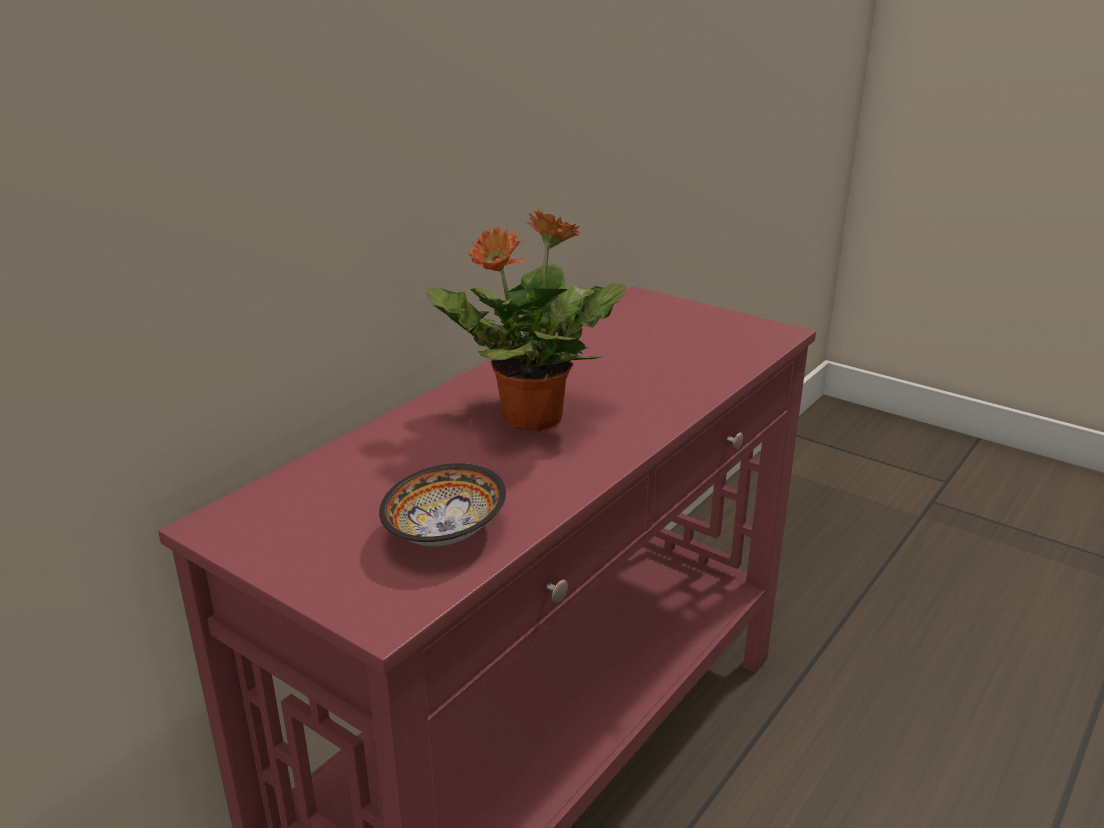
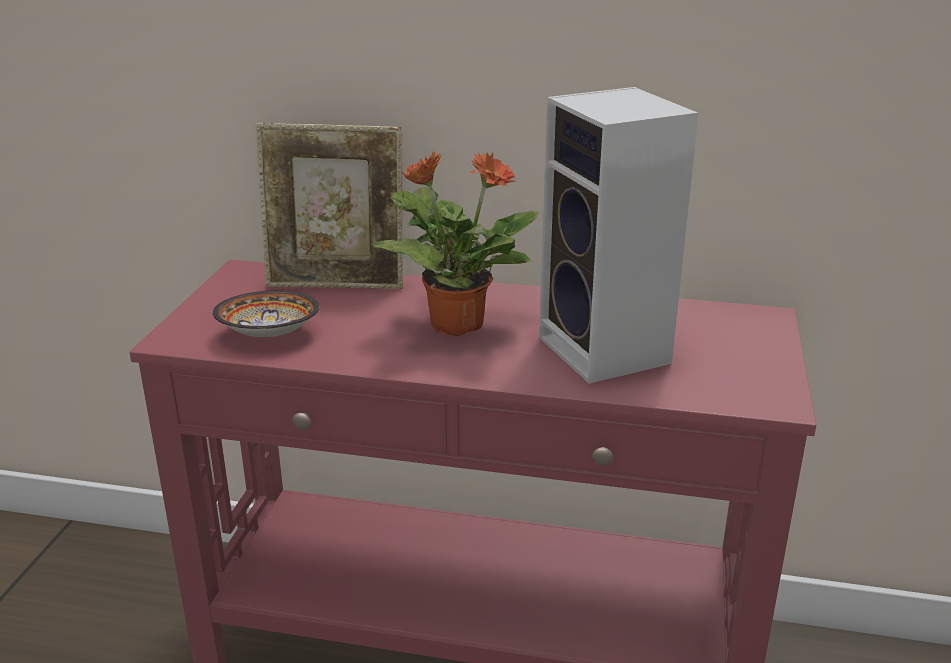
camera: 65 degrees right, 0 degrees up
none -> picture frame [256,123,403,289]
none -> speaker [539,87,699,384]

